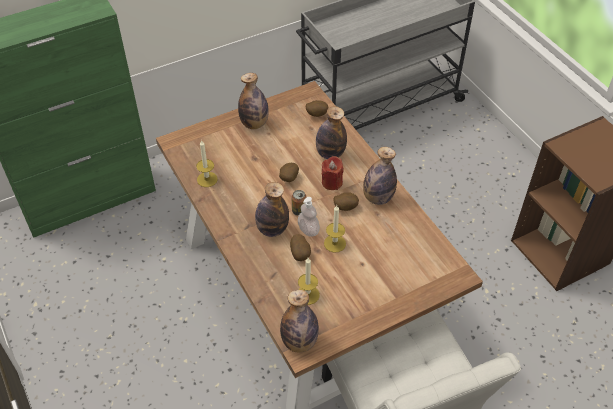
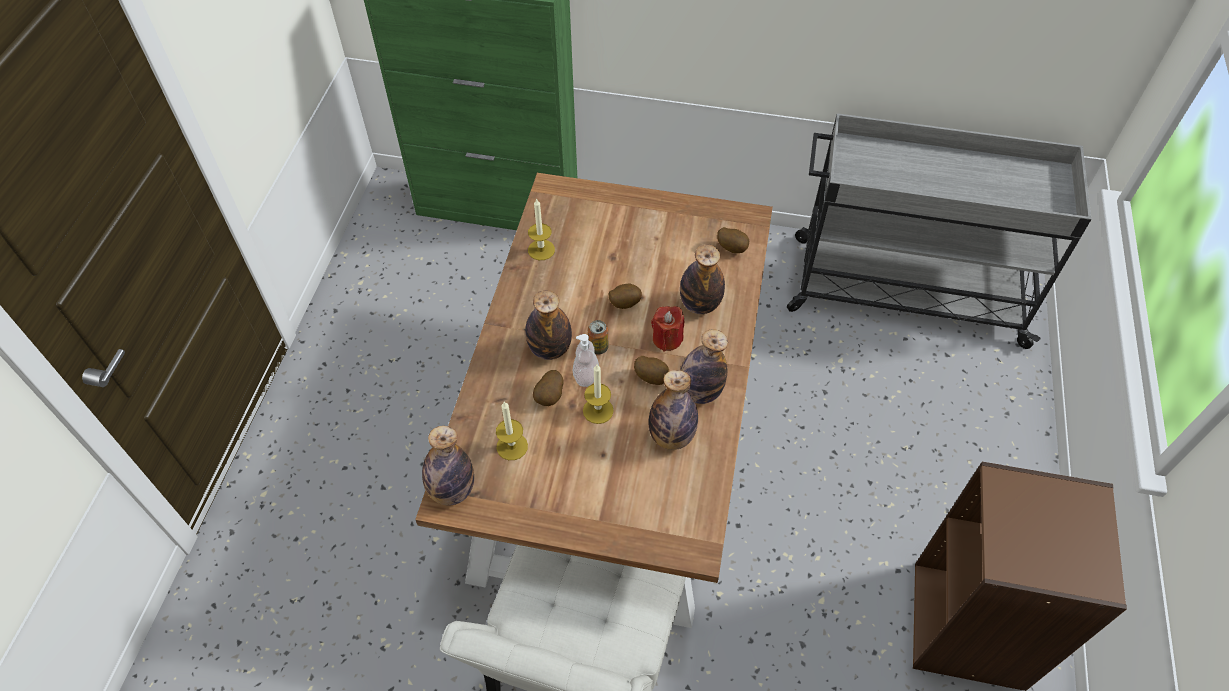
camera: 40 degrees right, 5 degrees up
bottle [238,73,269,129] -> bottle moved to [648,370,698,450]

